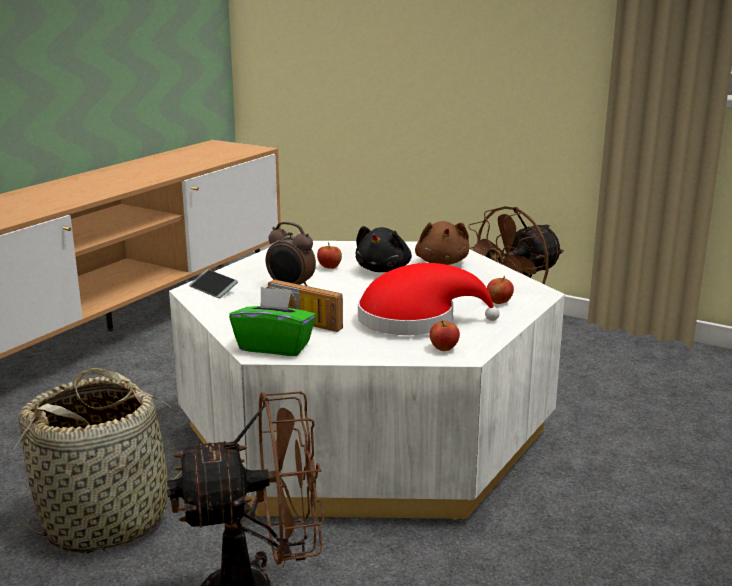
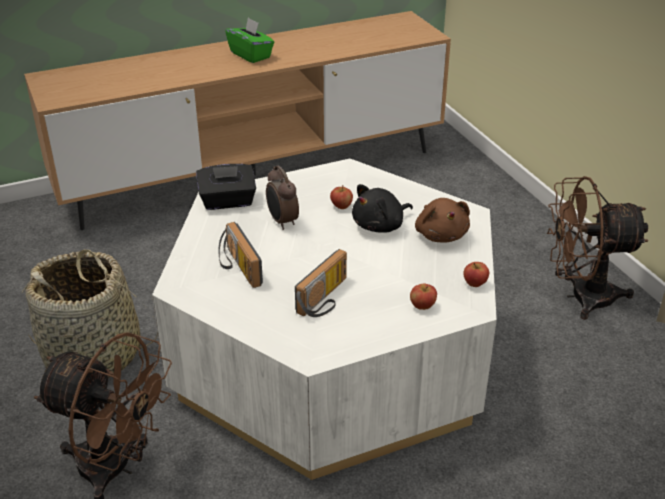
camera: 35 degrees right, 15 degrees up
phone [189,269,238,298] -> black tissue box [196,164,256,210]
green tissue box [229,287,316,356] -> green tissue box moved to [225,18,274,63]
red hat [358,263,500,335] -> radio [295,249,347,317]
brown plush toy [415,221,469,265] -> brown plush toy turned 45 degrees counterclockwise [415,198,470,243]
apple [430,320,460,351] -> apple moved to [463,262,489,287]

